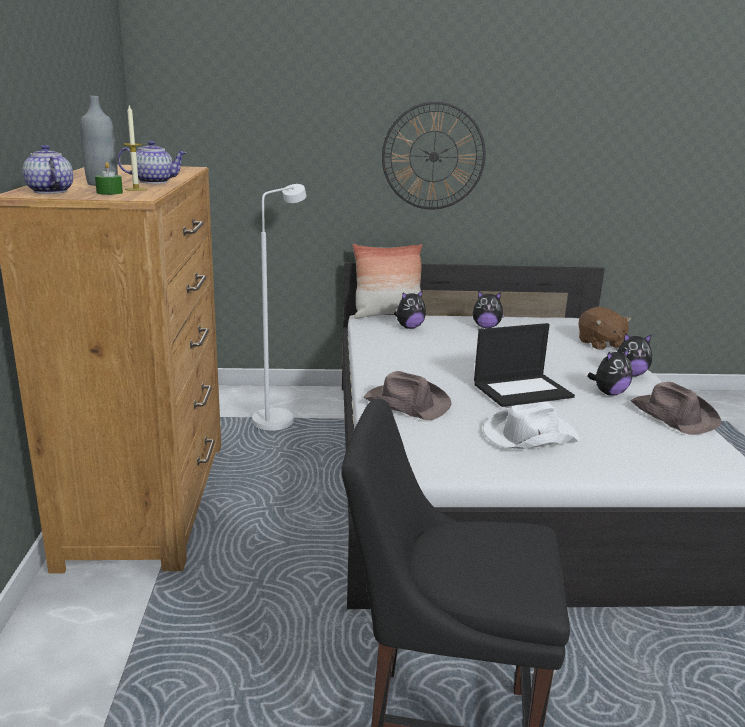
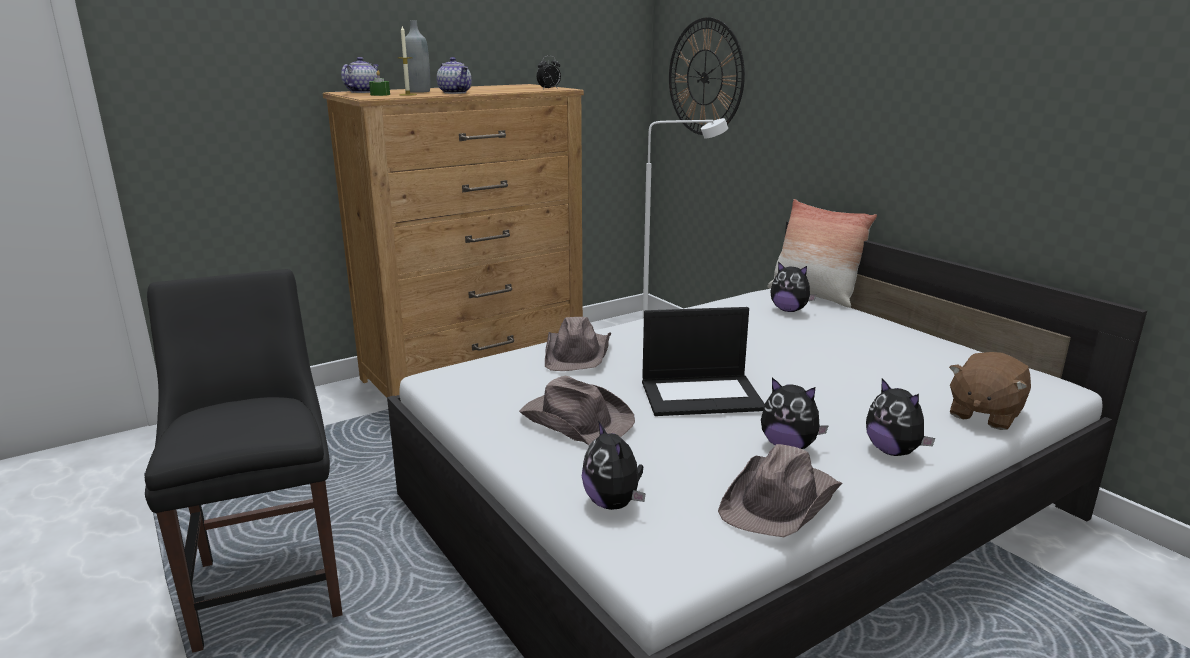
camera: 60 degrees right, 0 degrees up
wall clock [382,101,486,209] -> wall clock moved to [669,17,745,135]
plush toy [473,291,505,328] -> plush toy moved to [582,421,645,510]
laptop [474,323,575,407] -> laptop turned 45 degrees counterclockwise [642,307,765,416]
white hat [483,402,580,449] -> brown hat [519,376,635,445]
none -> alarm clock [536,56,561,89]

